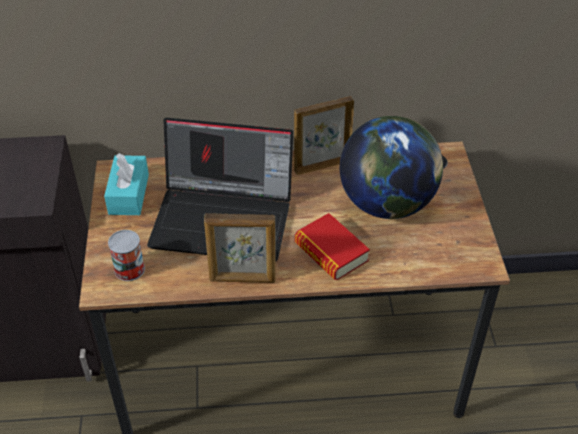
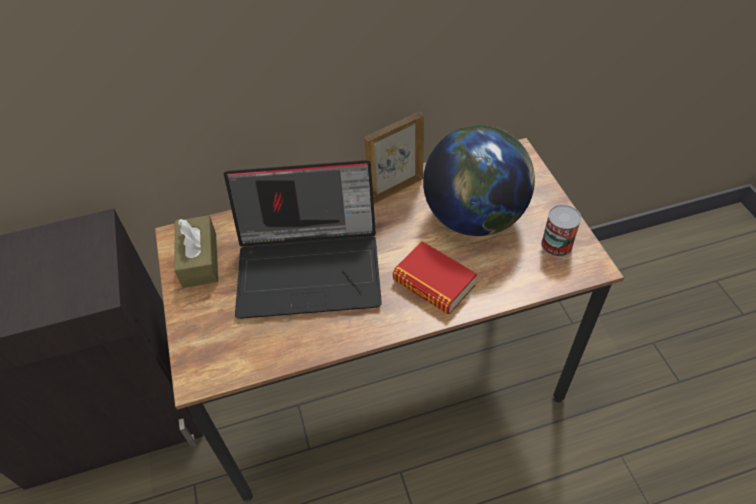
camera: 10 degrees left, 5 degrees up
turquoise tissue box [104,153,149,215] -> brown tissue box [174,215,218,288]
can [108,230,145,281] -> can moved to [541,205,581,257]
picture frame [204,213,276,283] -> none

